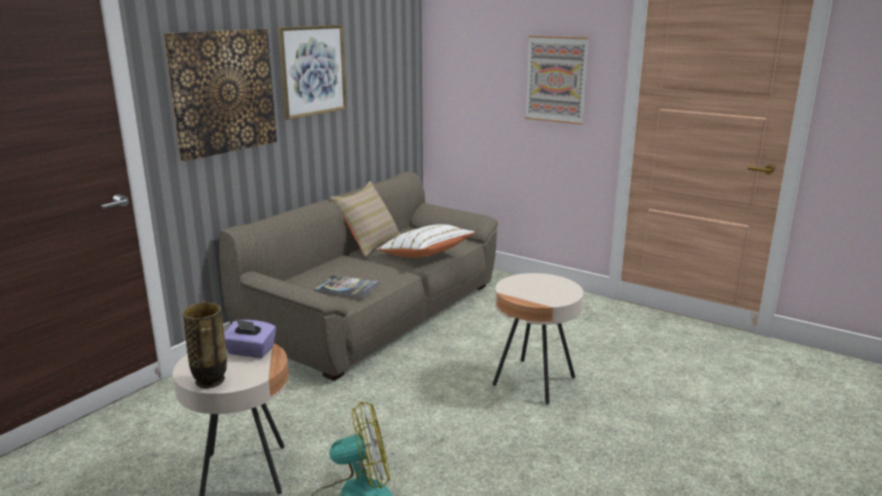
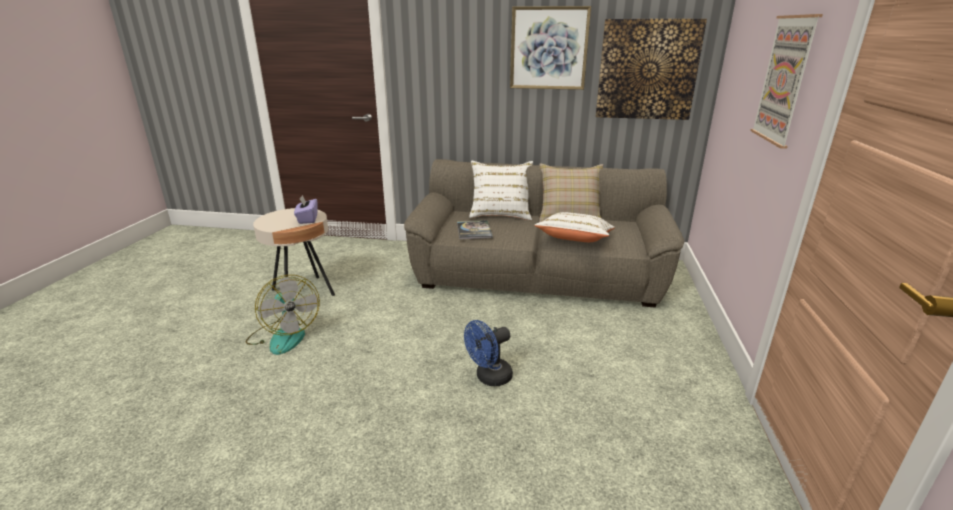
camera: 65 degrees right, 5 degrees up
picture [163,29,277,161] -> picture moved to [596,19,707,120]
vase [182,301,227,389] -> none
beige side table [492,273,583,405] -> blue fan [464,320,513,386]
none -> white pillow [469,161,533,220]

